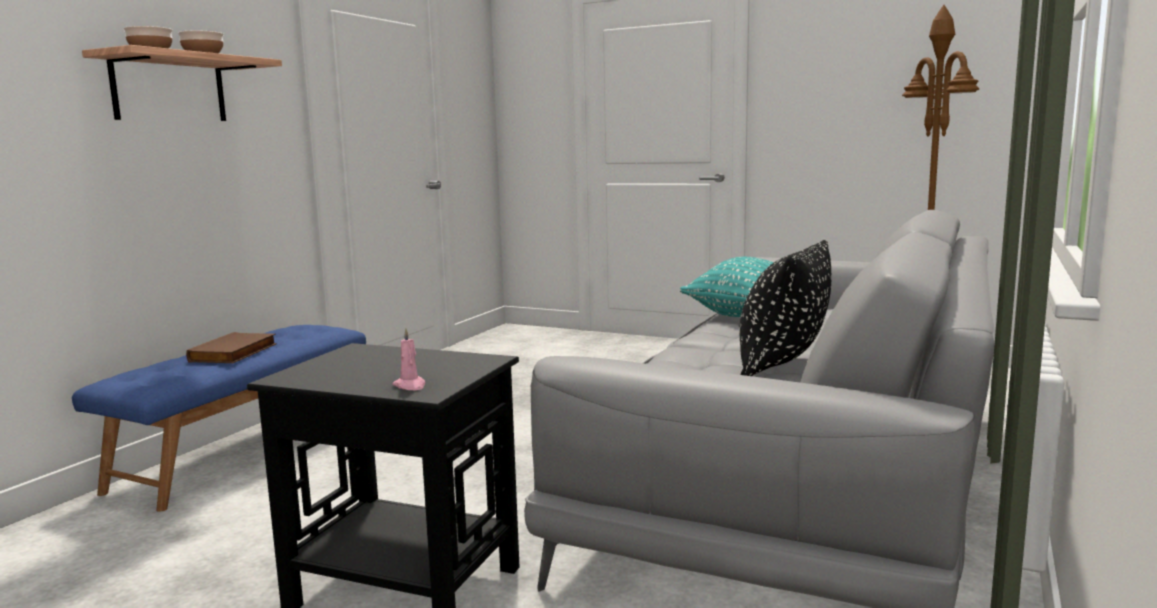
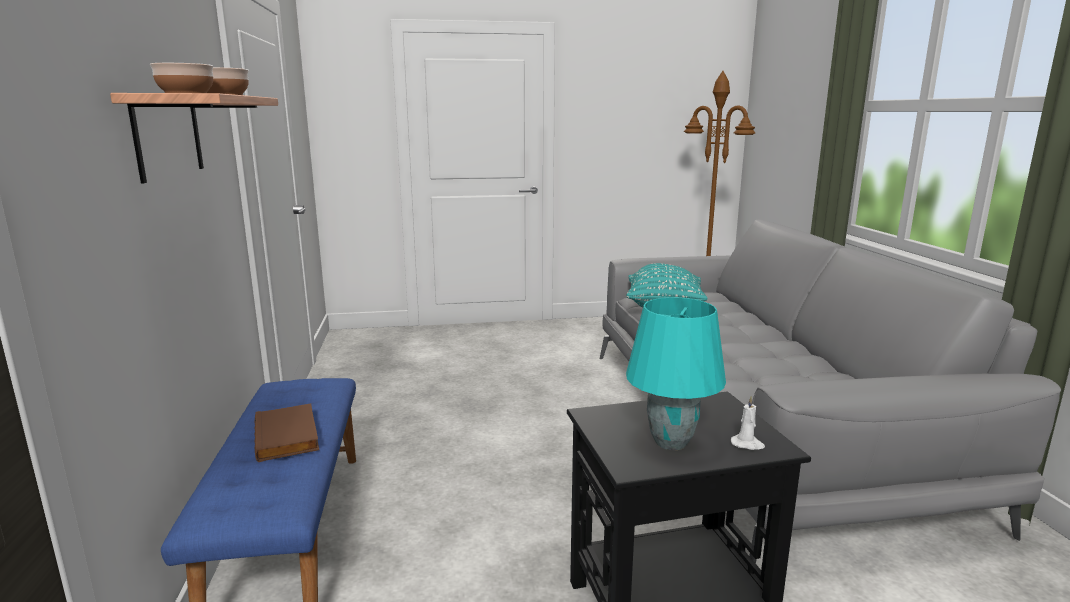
camera: 35 degrees left, 5 degrees up
pink candle [392,328,426,390] -> white candle [731,396,765,450]
black pillow [739,240,831,376] -> none
none -> turquoise table lamp [626,297,726,450]

